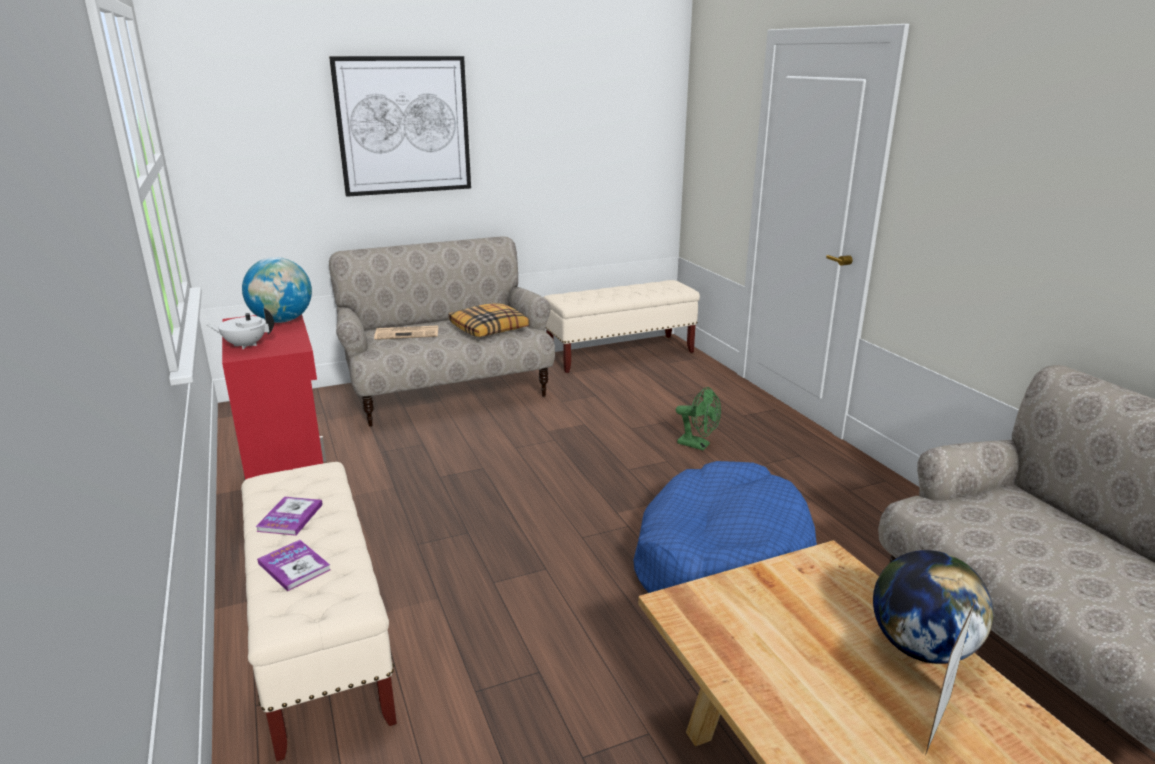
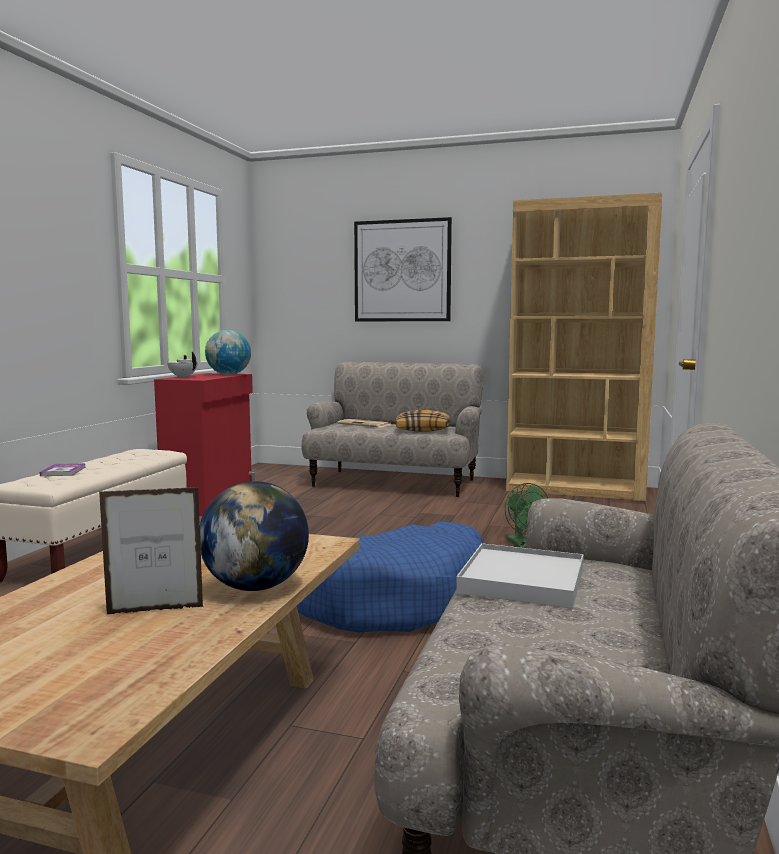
camera: 40 degrees right, 15 degrees down
book [256,497,323,536] -> none
beige bench [544,280,700,373] -> brown bookcase [506,193,663,501]
none -> white tray [456,543,584,609]

